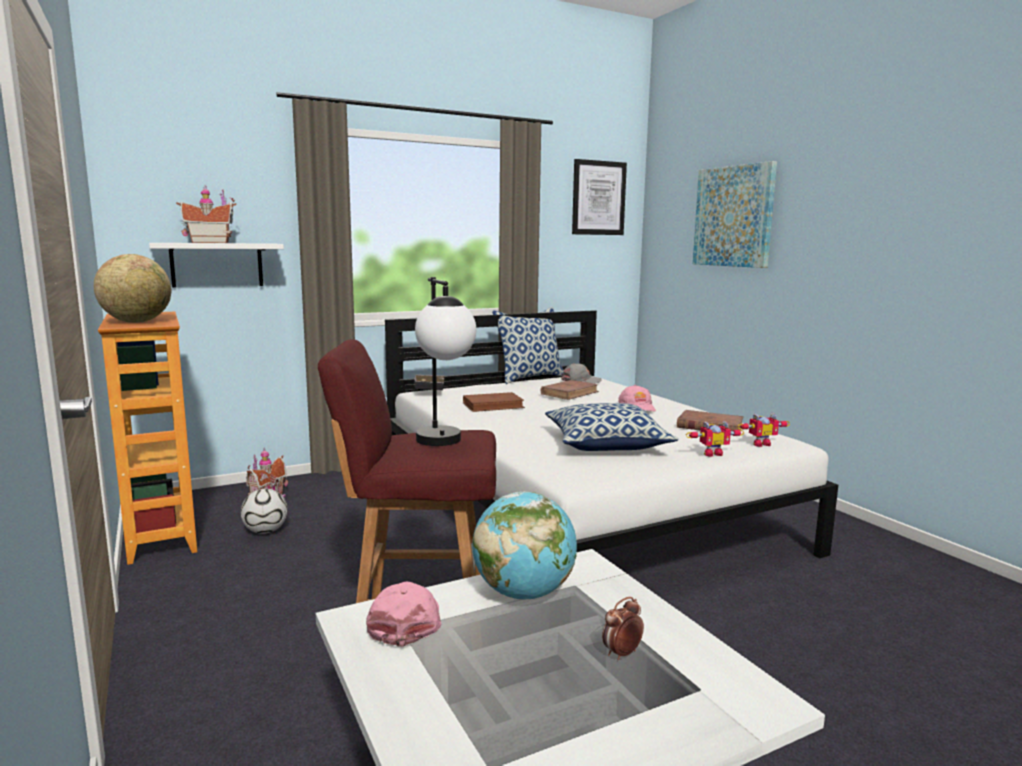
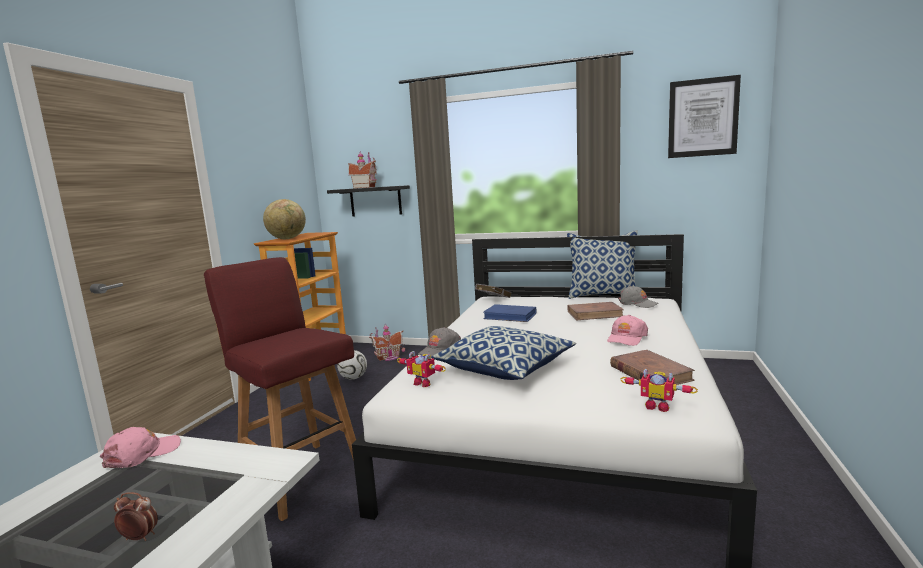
camera: 45 degrees right, 0 degrees up
white shelf [149,243,284,288] -> black shelf [327,185,410,217]
table lamp [415,277,476,446] -> none
brown book [463,392,525,412] -> blue book [483,304,537,322]
globe [473,491,577,599] -> none
toy robot [686,421,744,457] -> toy robot moved to [397,351,446,387]
picture [693,161,777,268] -> none
none -> grey cap [417,327,461,357]

